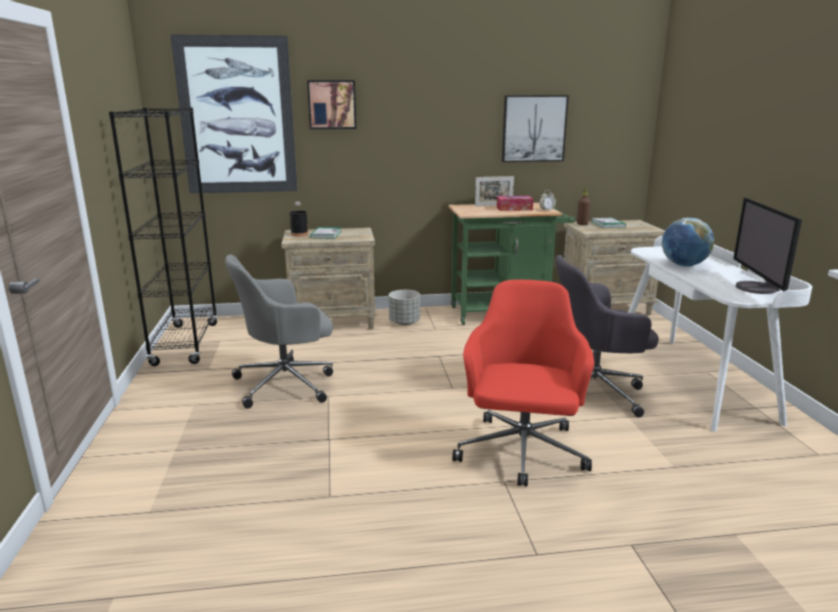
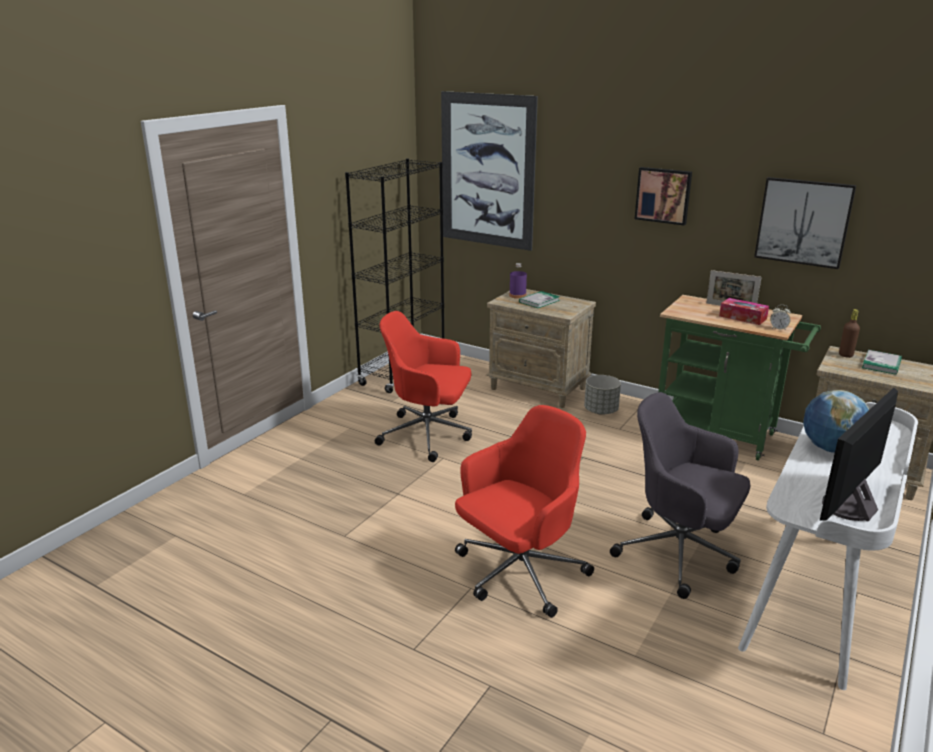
camera: 40 degrees right, 5 degrees up
grey office chair [225,254,333,409] -> red office chair [375,311,472,462]
black bottle [290,202,308,237] -> purple bottle [509,263,527,299]
picture [307,80,356,129] -> picture moved to [635,167,692,225]

